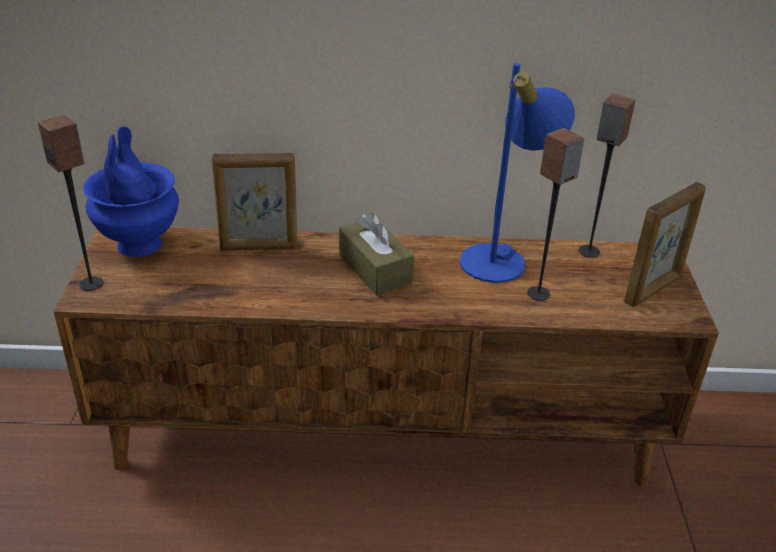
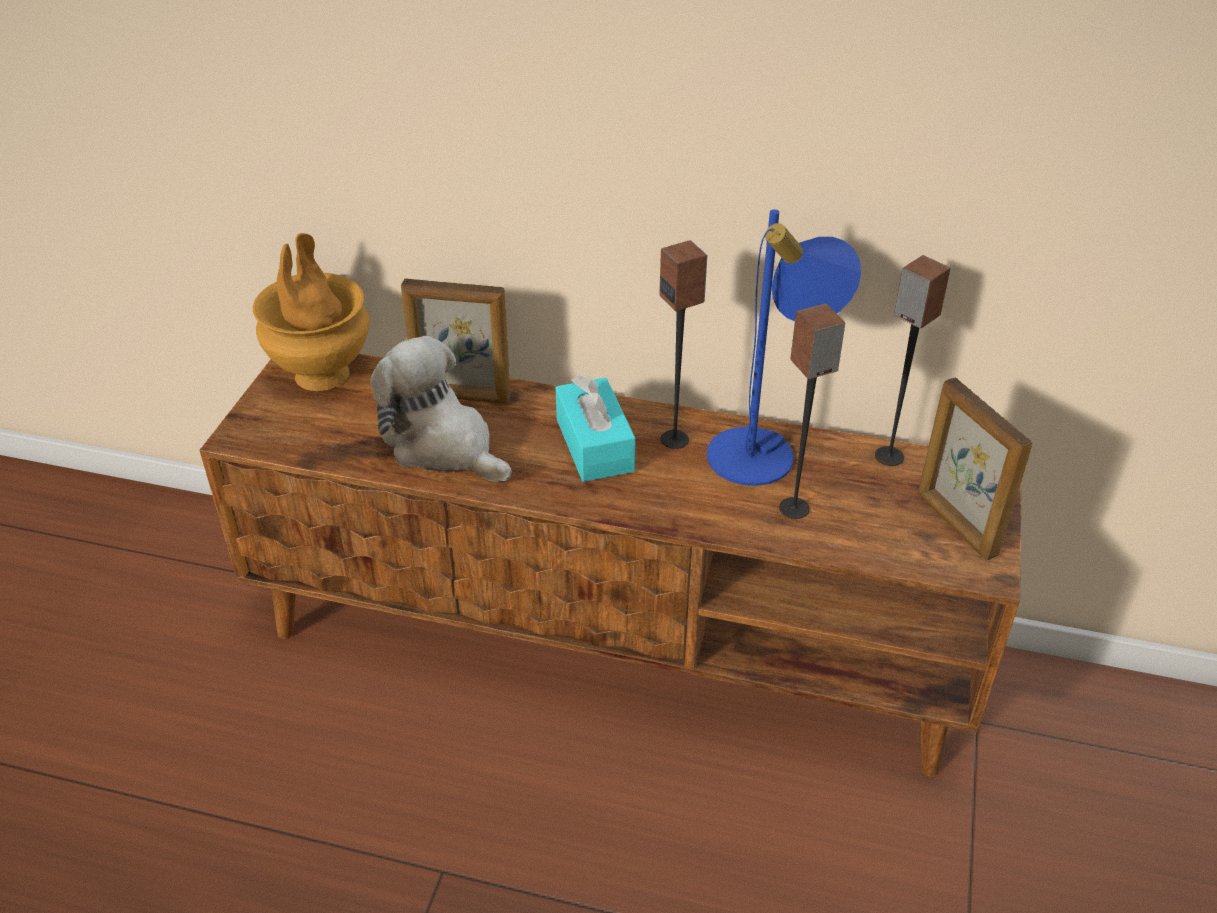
camera: 15 degrees right, 5 degrees up
speaker [38,115,103,291] -> speaker moved to [659,240,707,449]
blue vase [83,126,179,257] -> brown vase [253,233,369,391]
brown tissue box [339,212,414,295] -> turquoise tissue box [556,376,636,482]
picture frame [624,182,706,307] -> picture frame turned 90 degrees clockwise [917,377,1032,560]
none -> plush toy [370,335,512,482]

